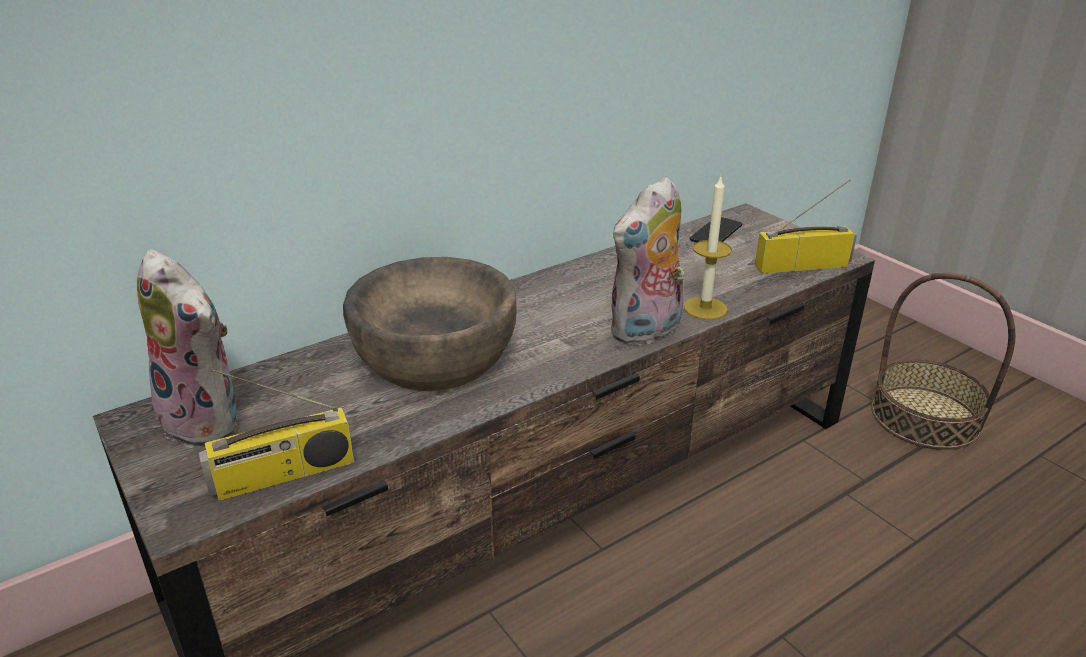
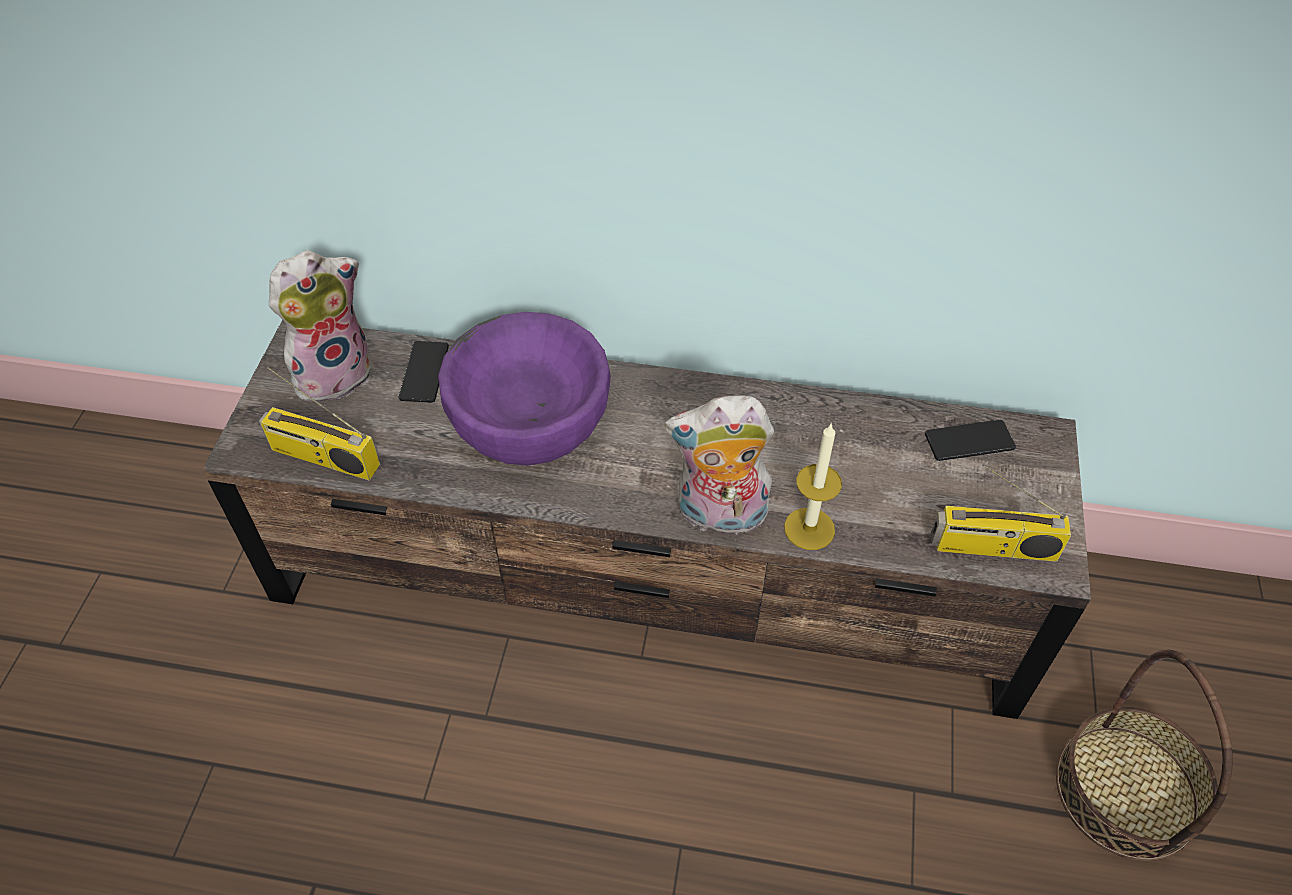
camera: 45 degrees right, 20 degrees up
plush toy [137,249,237,448] -> plush toy turned 120 degrees counterclockwise [269,250,371,402]
brown bowl [343,257,517,391] -> purple bowl [438,312,611,466]
radio [755,179,857,273] -> radio turned 150 degrees clockwise [931,464,1071,562]
none -> phone [398,341,449,402]

